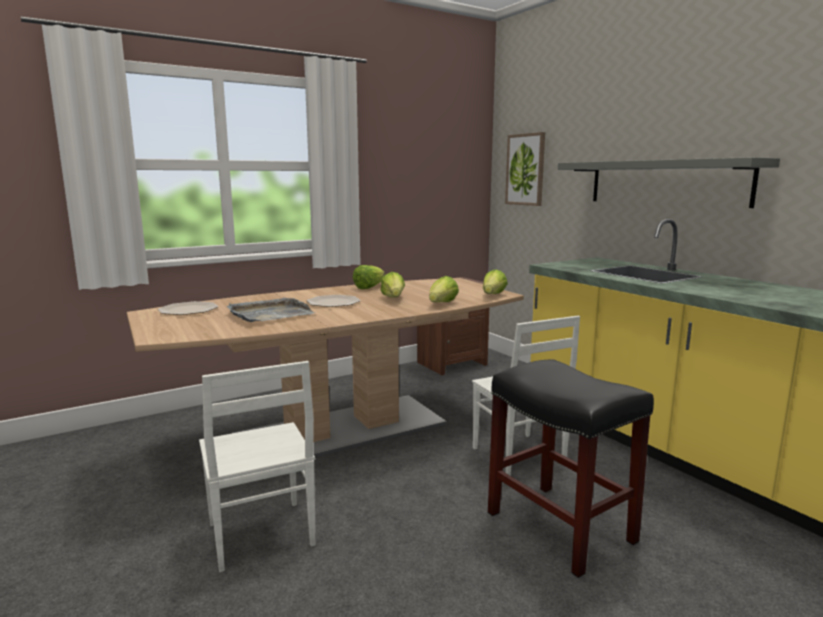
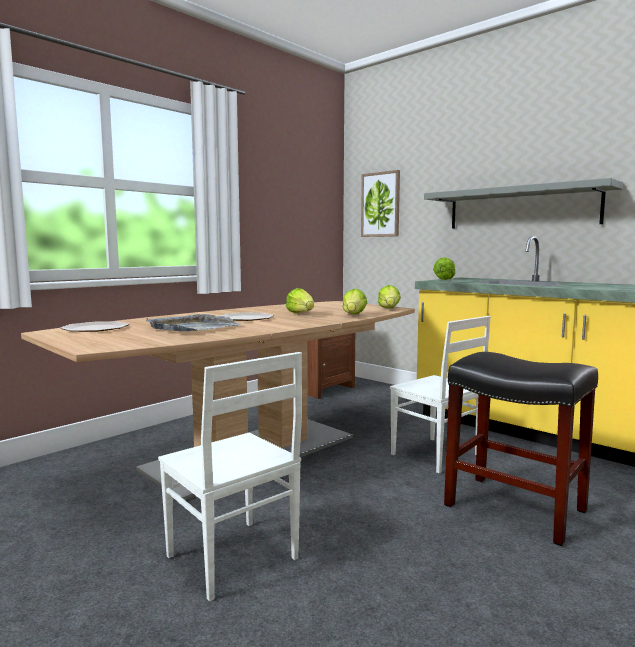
camera: 15 degrees left, 5 degrees down
lettuce [352,265,385,289] -> lettuce moved to [433,257,455,280]

